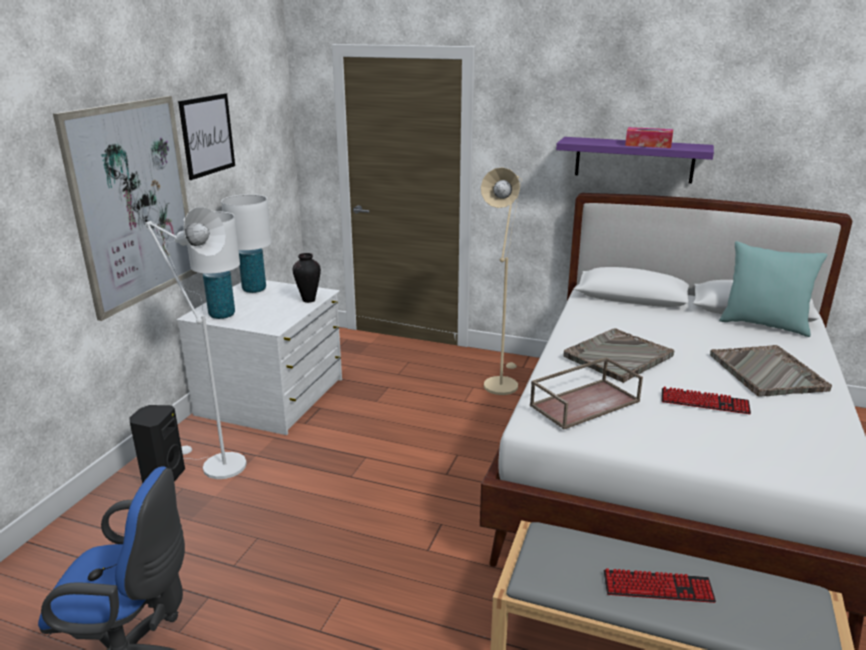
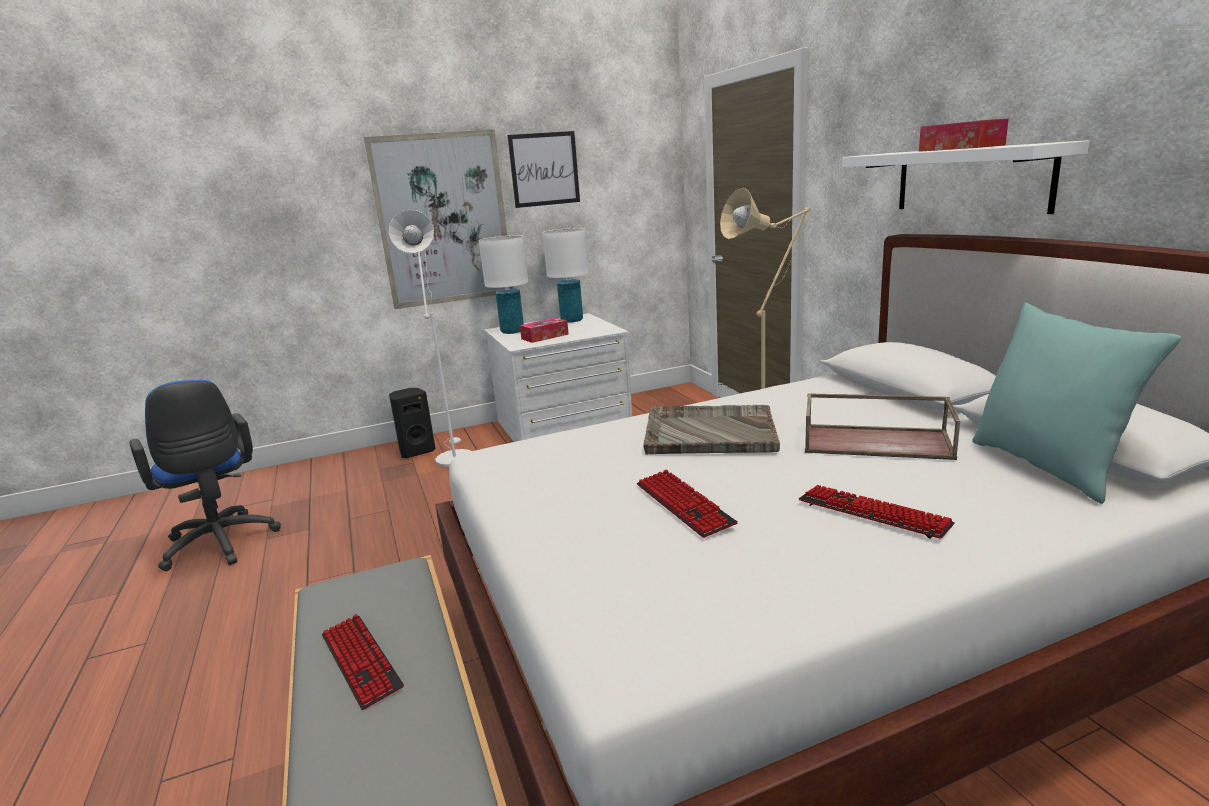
camera: 50 degrees right, 5 degrees down
vase [293,253,321,303] -> none
brown tray [530,357,643,429] -> brown tray moved to [805,393,960,460]
purple shelf [556,137,714,184] -> white shelf [842,140,1089,214]
grey tray [710,345,832,397] -> keyboard [799,485,955,539]
none -> tissue box [520,318,569,343]

